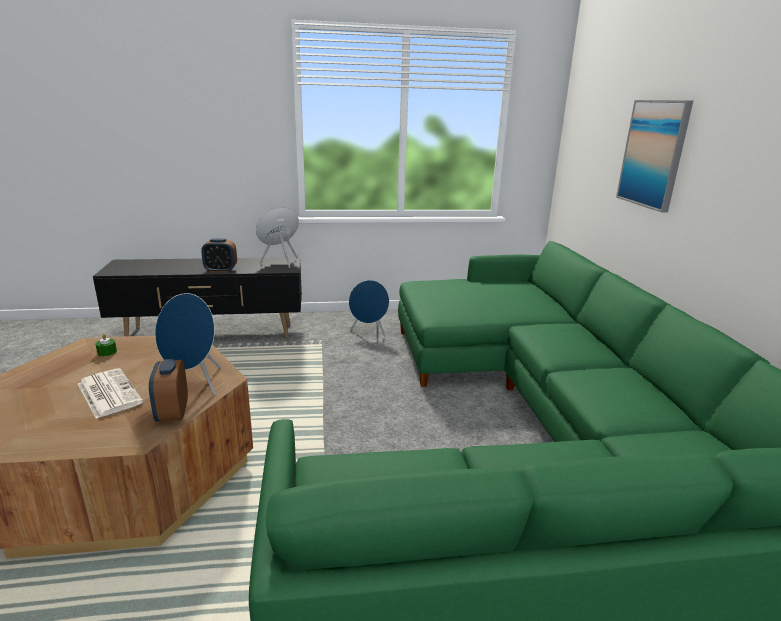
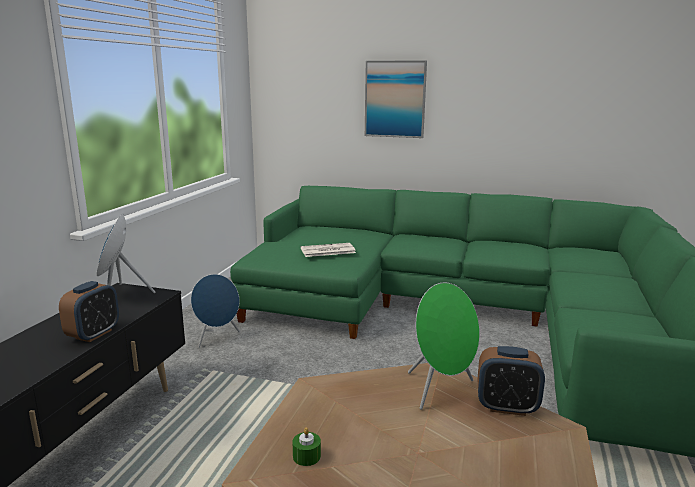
camera: 65 degrees left, 5 degrees down
newspaper [78,369,143,419] -> newspaper moved to [301,243,356,257]
blue speaker [155,293,221,395] -> green speaker [408,282,480,410]

